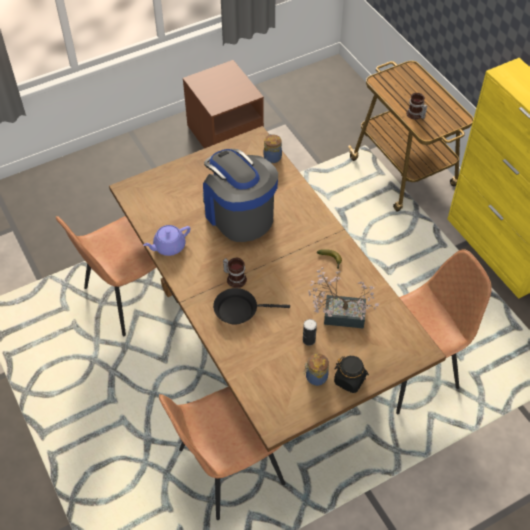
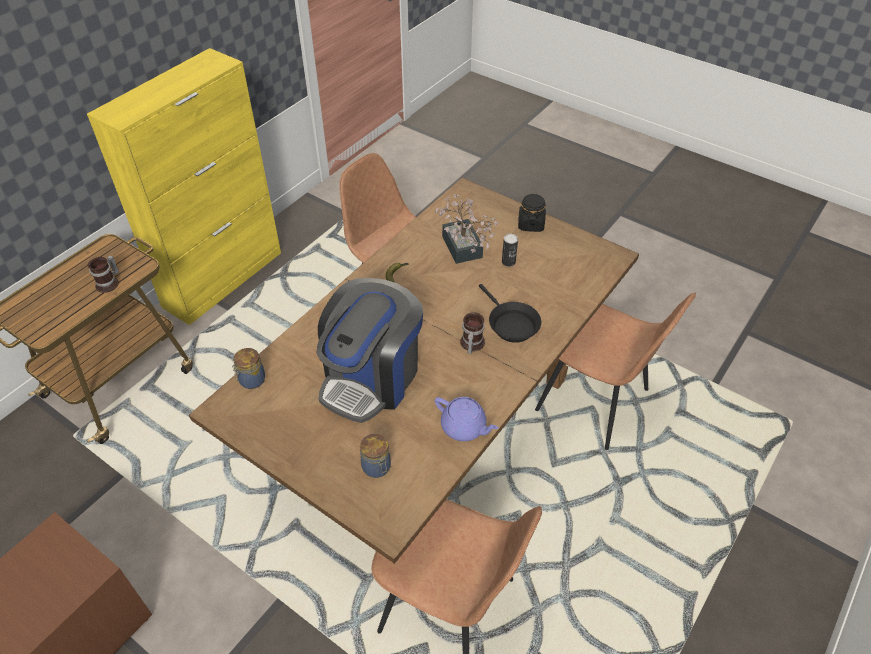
camera: 115 degrees left, 5 degrees down
jar [304,354,329,386] -> jar moved to [360,434,391,478]

